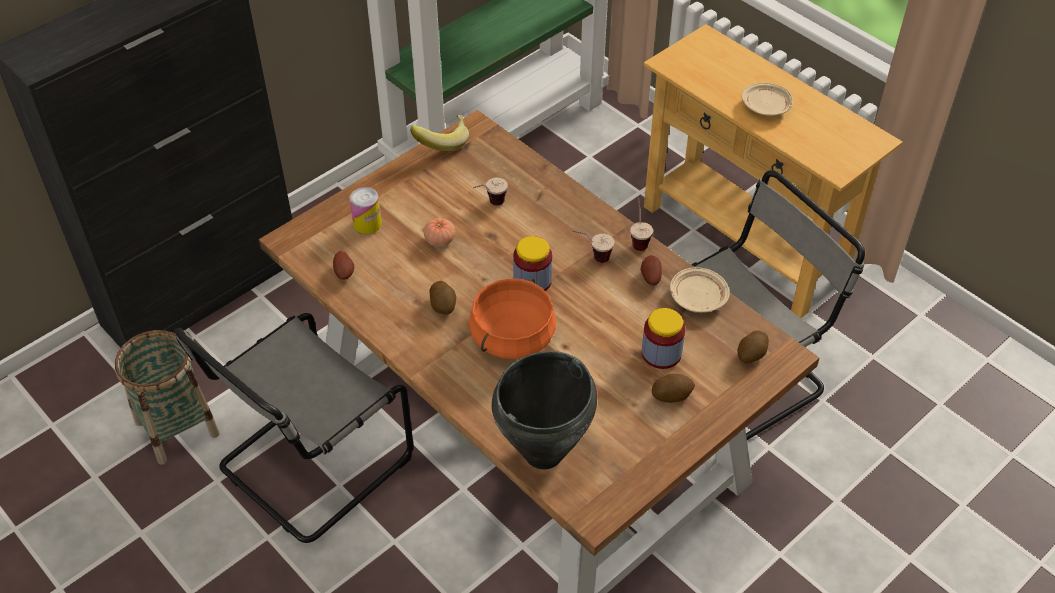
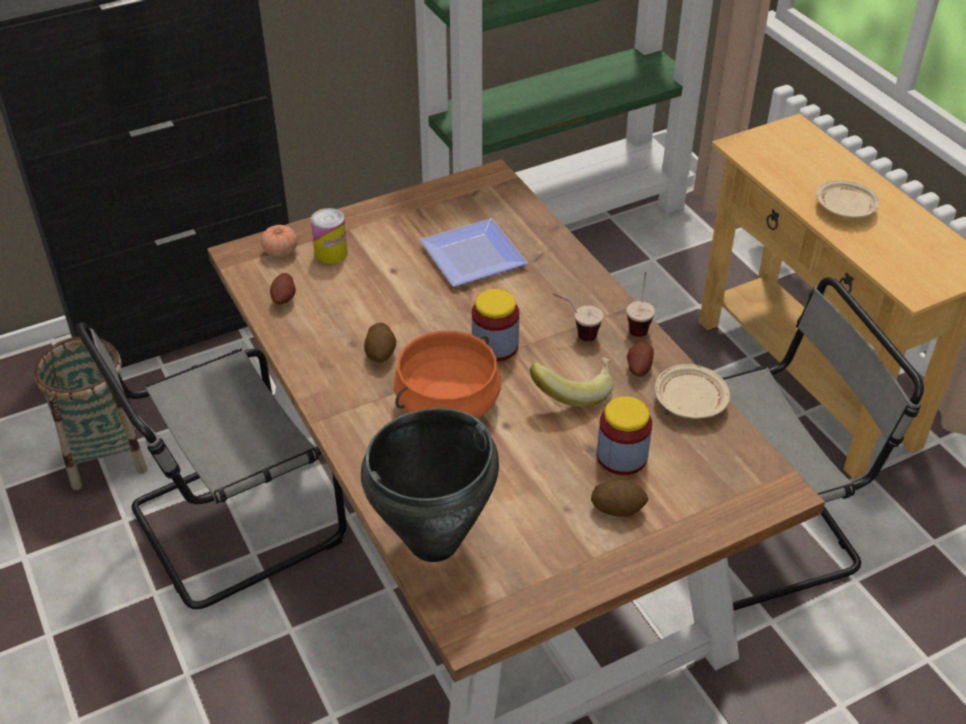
camera: 15 degrees right, 5 degrees down
banana [410,115,469,151] -> banana moved to [530,358,613,407]
tomato [424,218,455,247] -> tomato moved to [261,225,298,257]
cup [473,177,508,206] -> plate [420,218,528,287]
potato [737,331,769,363] -> none

